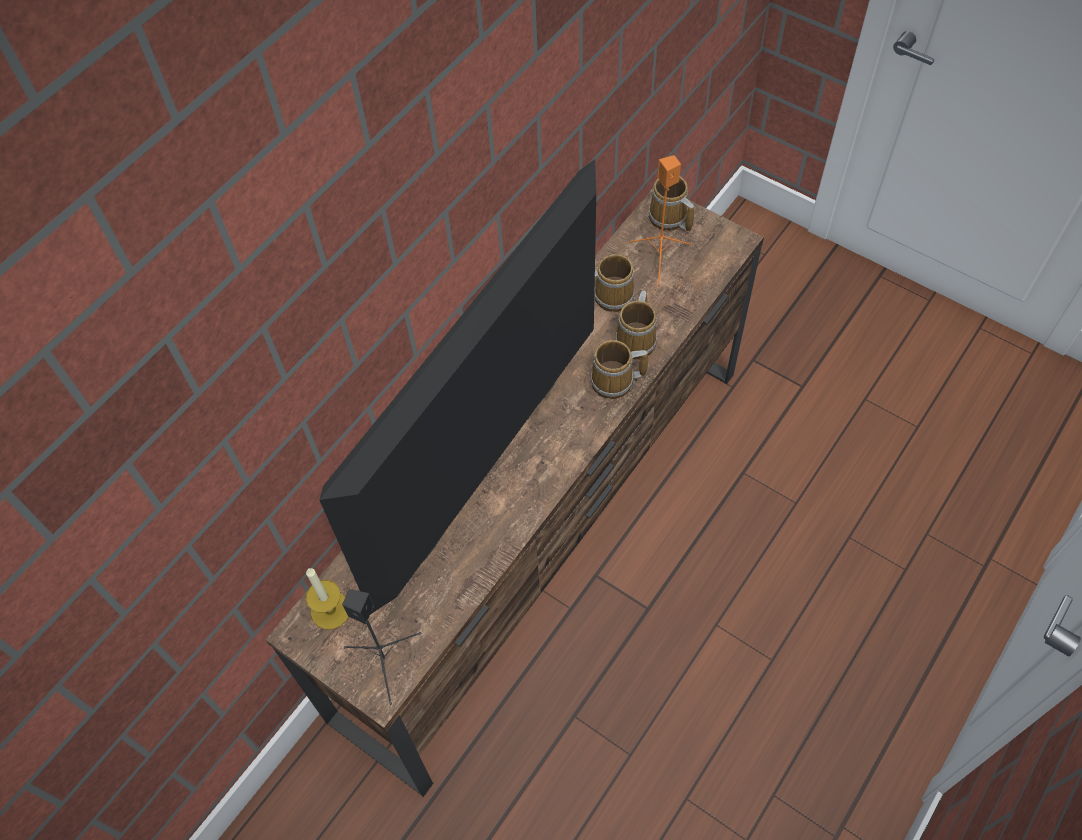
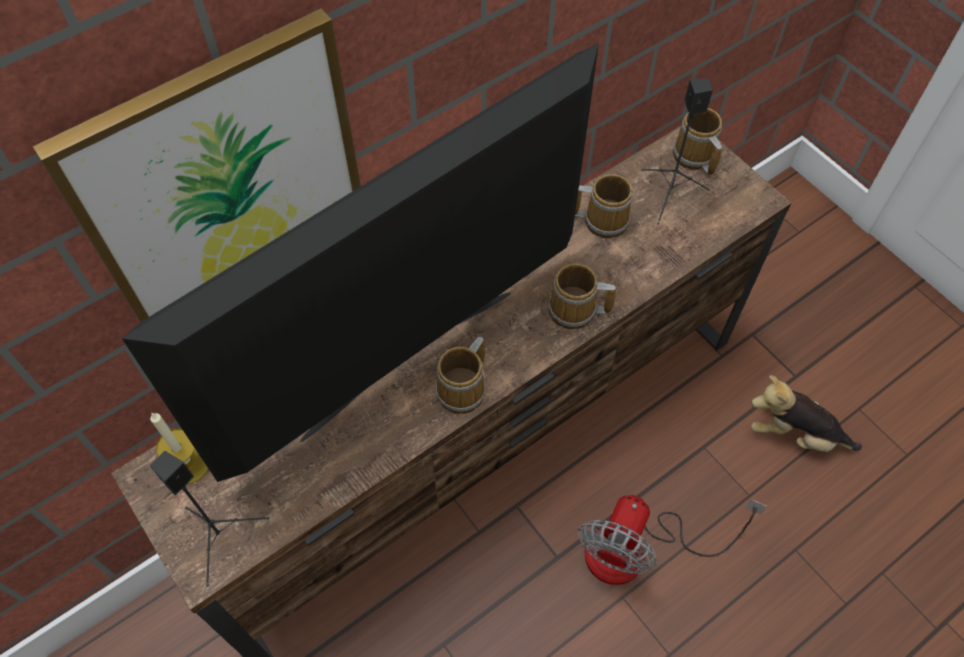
camera: 15 degrees right, 0 degrees up
mug [615,291,657,359] -> mug moved to [435,337,486,414]
orange speaker [628,155,692,287] -> black speaker [642,79,713,225]
none -> picture [33,8,361,322]
none -> fan [578,495,767,585]
none -> plush toy [751,375,862,452]

